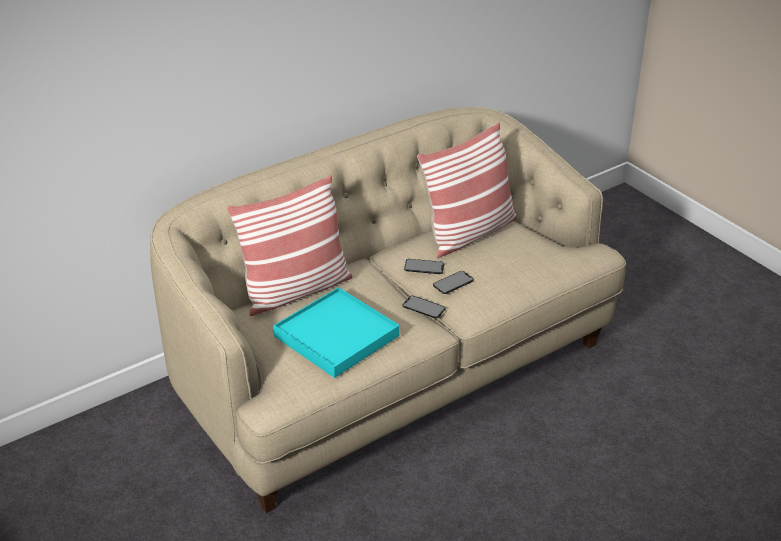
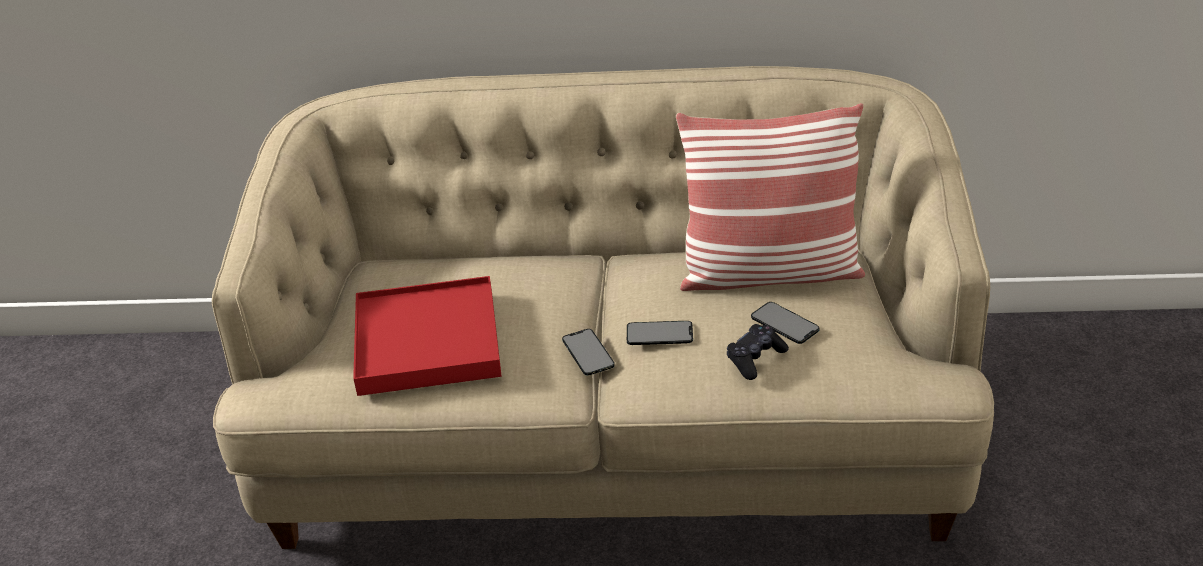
camera: 40 degrees right, 0 degrees up
pillow [226,175,353,316] -> none
turquoise tray [273,287,400,378] -> red tray [353,276,501,396]
phone [404,259,444,274] -> phone moved to [751,302,820,344]
none -> black game controller [727,324,789,380]

